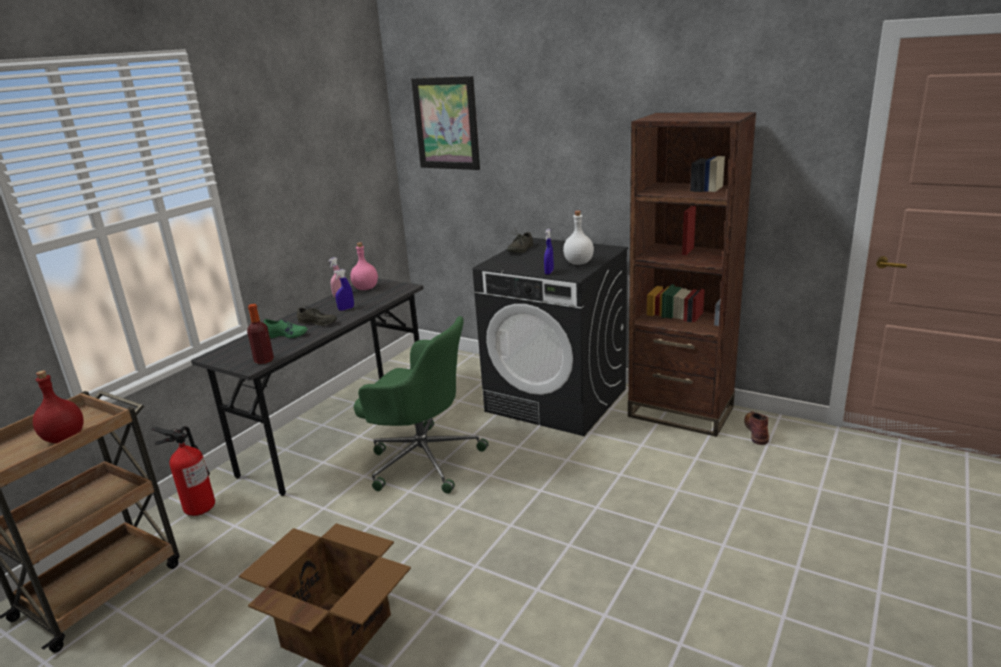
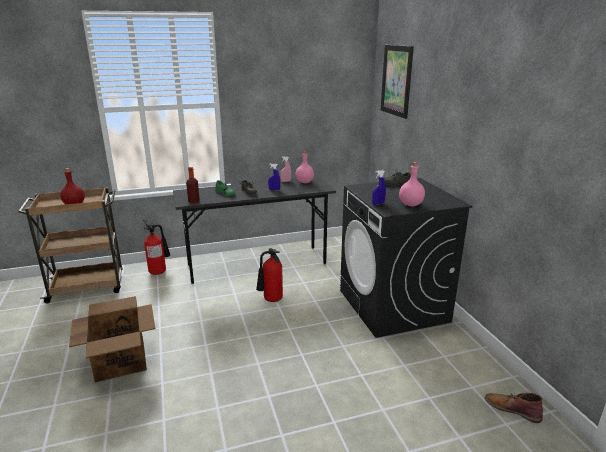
camera: 40 degrees right, 0 degrees up
green office chair [354,316,488,494] -> fire extinguisher [256,248,283,302]
white bottle [563,211,594,265] -> pink bottle [399,162,425,206]
brown bookcase [628,112,756,437] -> none
brown boot [744,411,769,445] -> brown boot turned 105 degrees counterclockwise [485,393,543,423]

